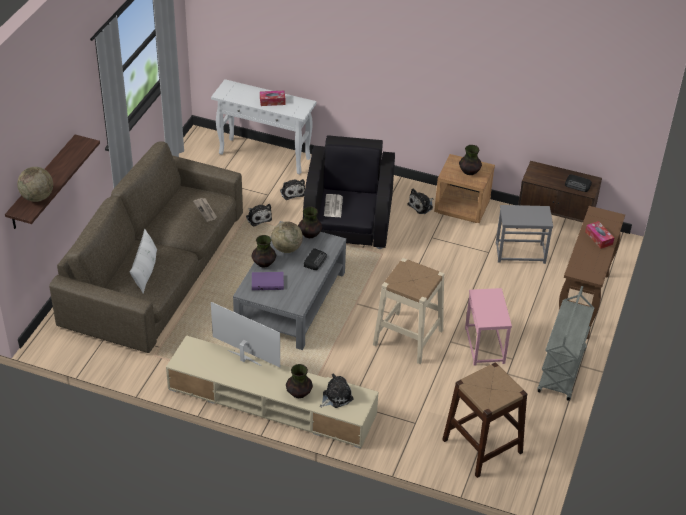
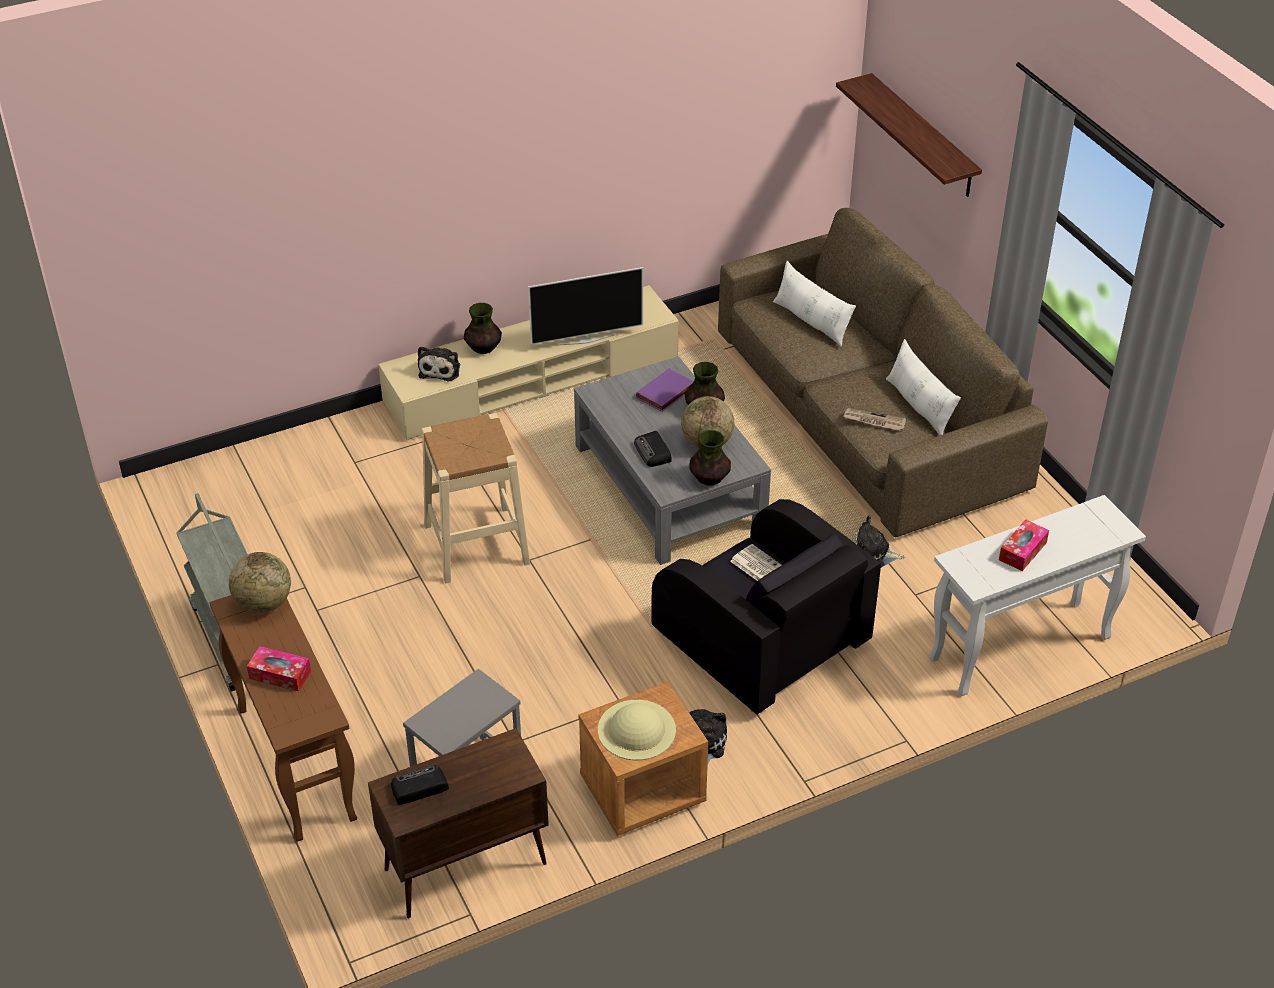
camera: 135 degrees right, 0 degrees up
globe [17,167,53,202] -> globe moved to [229,552,291,613]
plush toy [280,179,305,200] -> none
brown stool [442,362,527,478] -> none
vase [459,145,482,175] -> beige hat [598,700,676,760]
pink side table [465,288,512,366] -> none
none -> white pillow [886,339,961,436]

